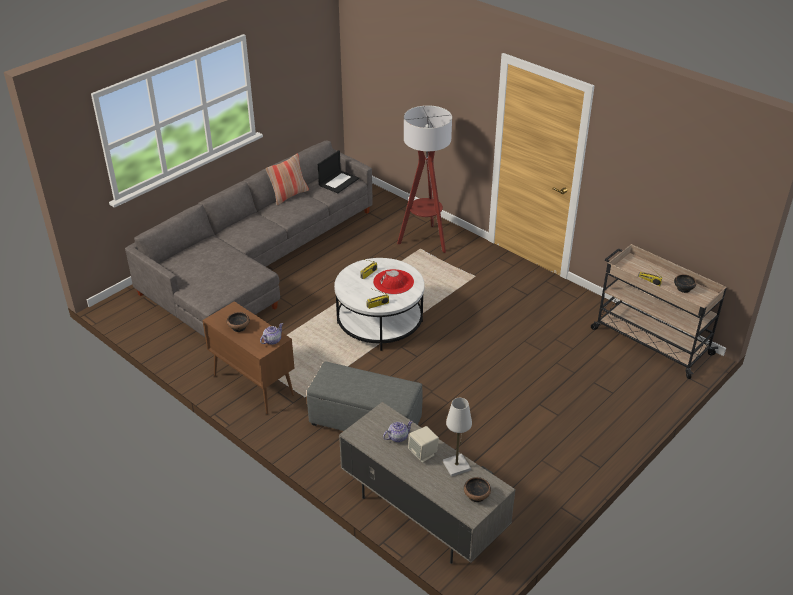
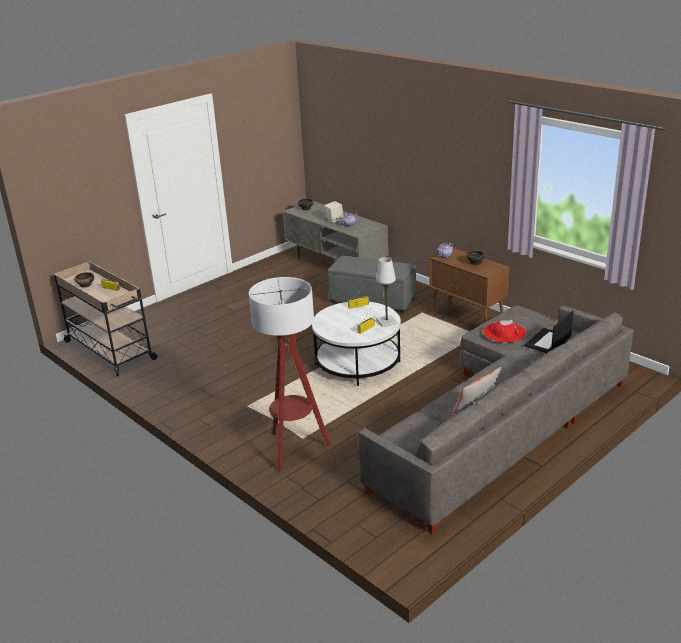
camera: 175 degrees left, 10 degrees down
laptop [318,150,359,193] -> laptop moved to [524,311,574,353]
red hat [373,269,414,294] -> red hat moved to [483,320,526,343]
white table lamp [443,398,472,477] -> white table lamp moved to [376,257,397,327]

